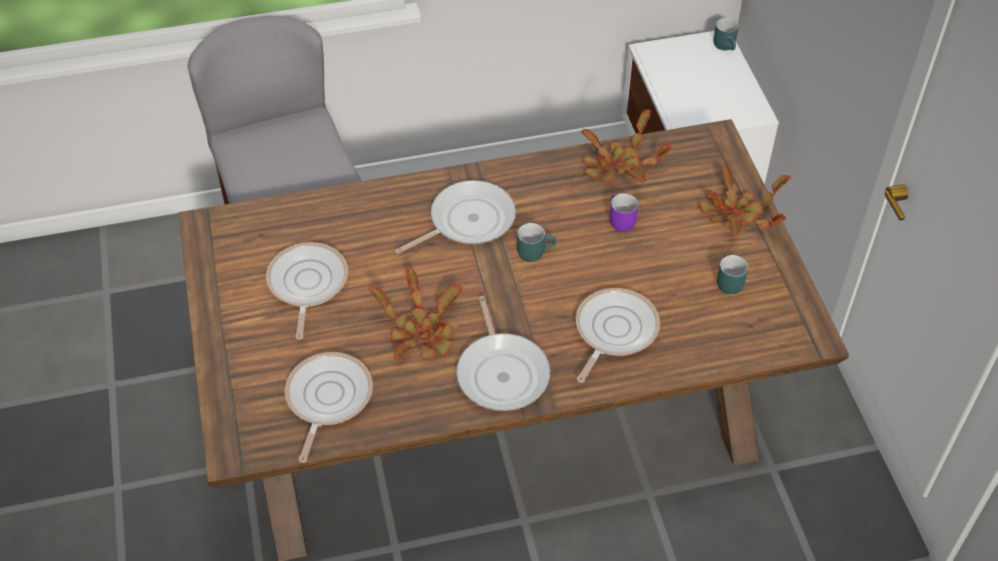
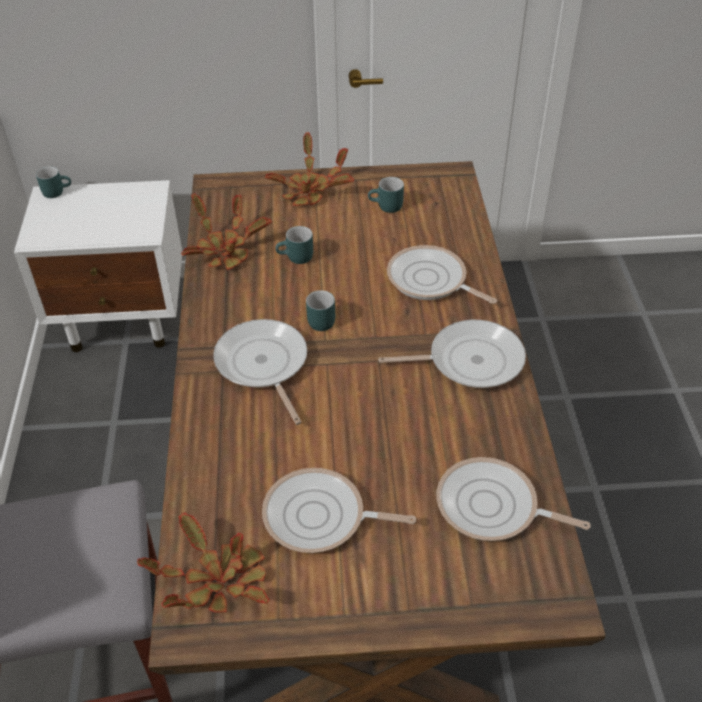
camera: 80 degrees left, 5 degrees down
potted plant [368,267,463,360] -> potted plant moved to [137,513,269,612]
purple mug [610,193,638,232] -> turquoise mug [275,226,313,264]

